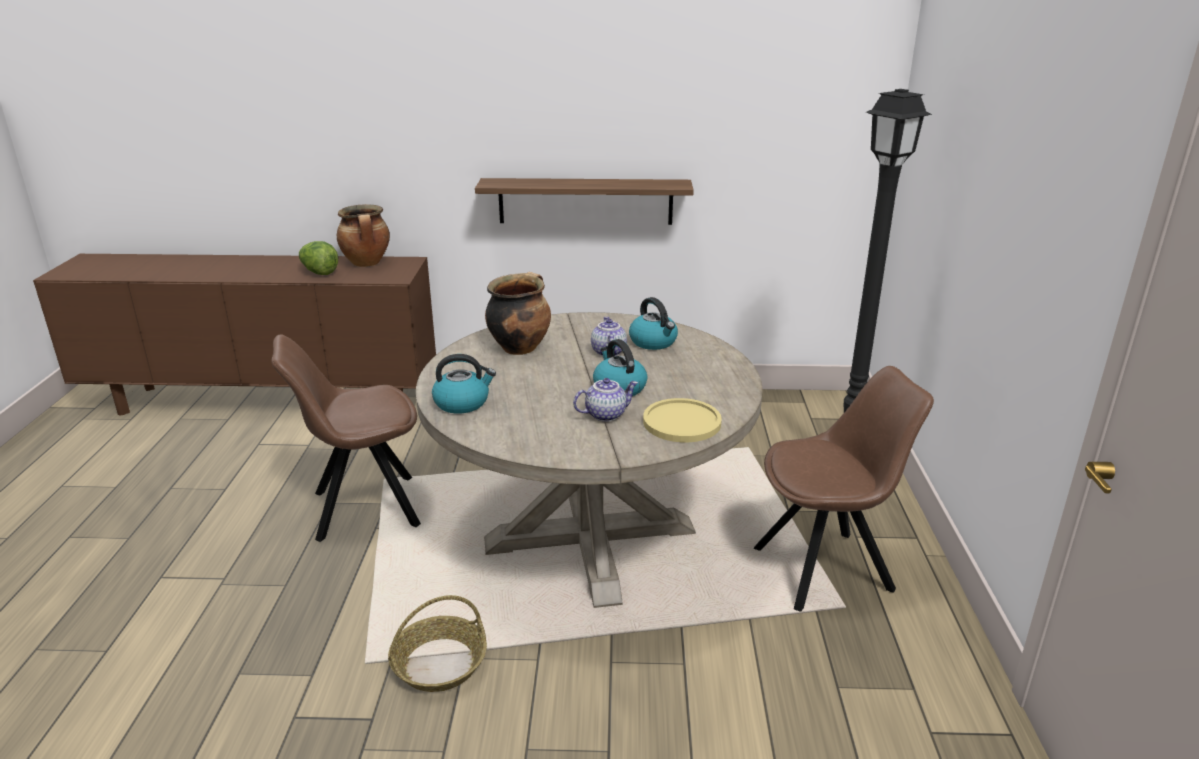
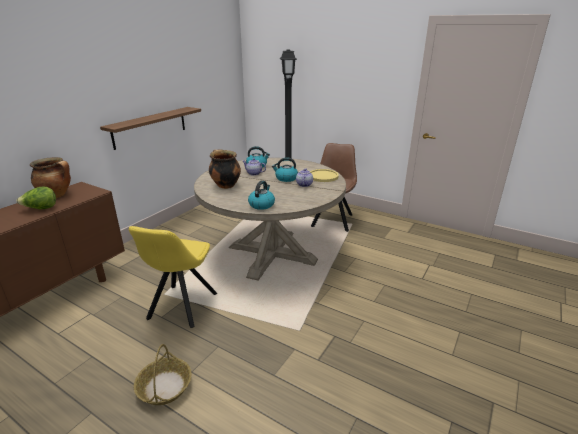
camera: 60 degrees left, 0 degrees up
brown chair [271,335,421,542] -> yellow chair [129,226,217,328]
basket [388,595,487,692] -> basket moved to [134,344,192,405]

